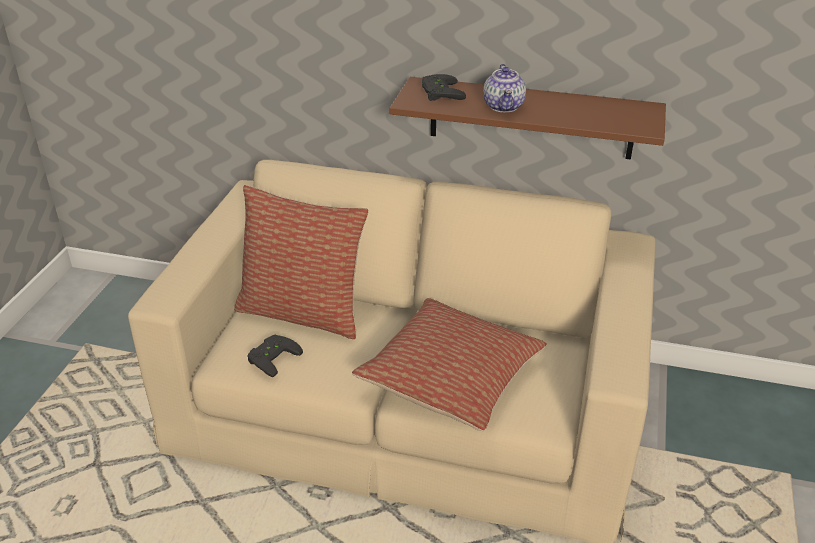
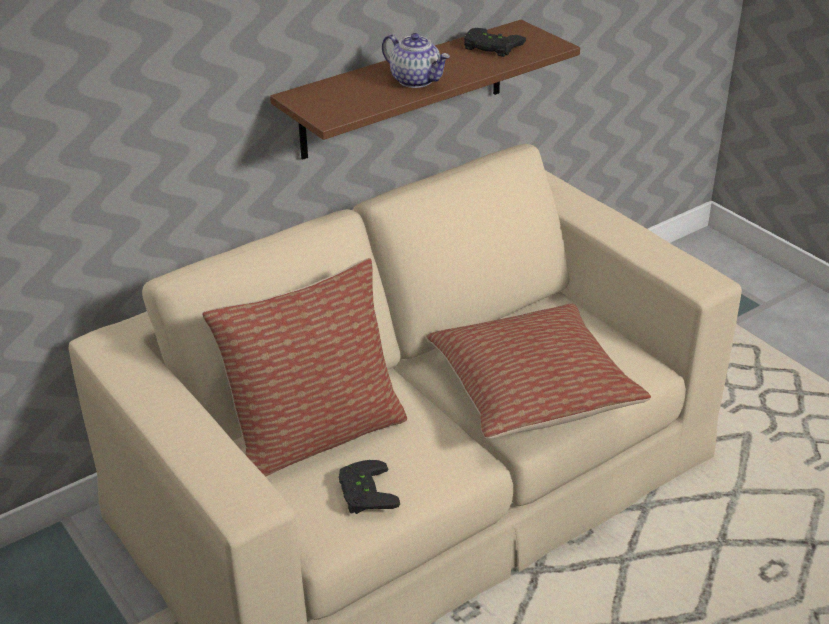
camera: 50 degrees left, 0 degrees up
black game controller [422,74,466,101] -> black game controller moved to [464,28,526,57]

